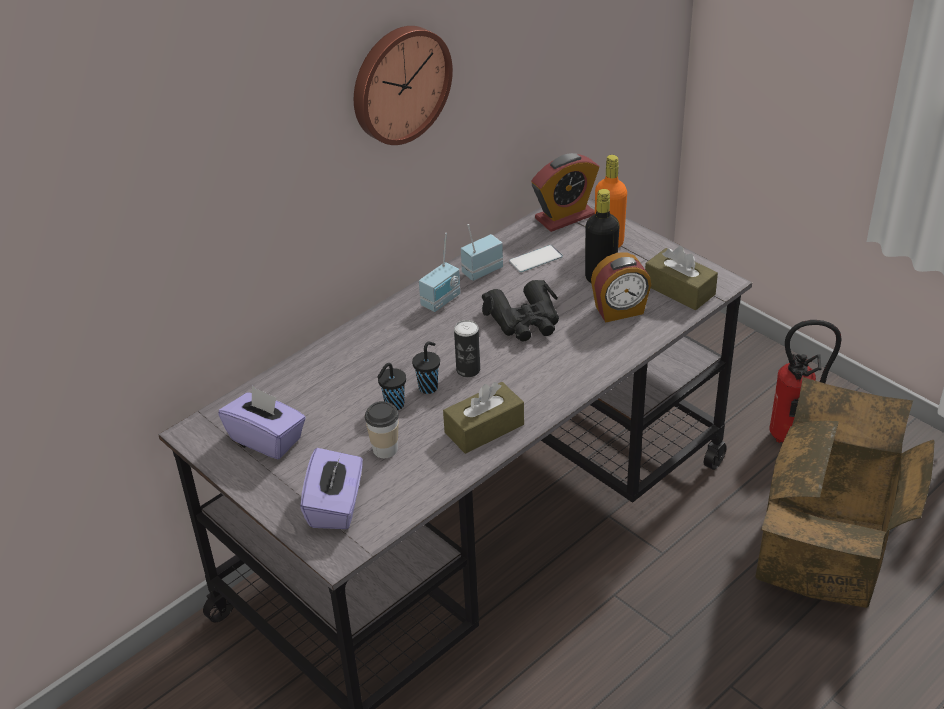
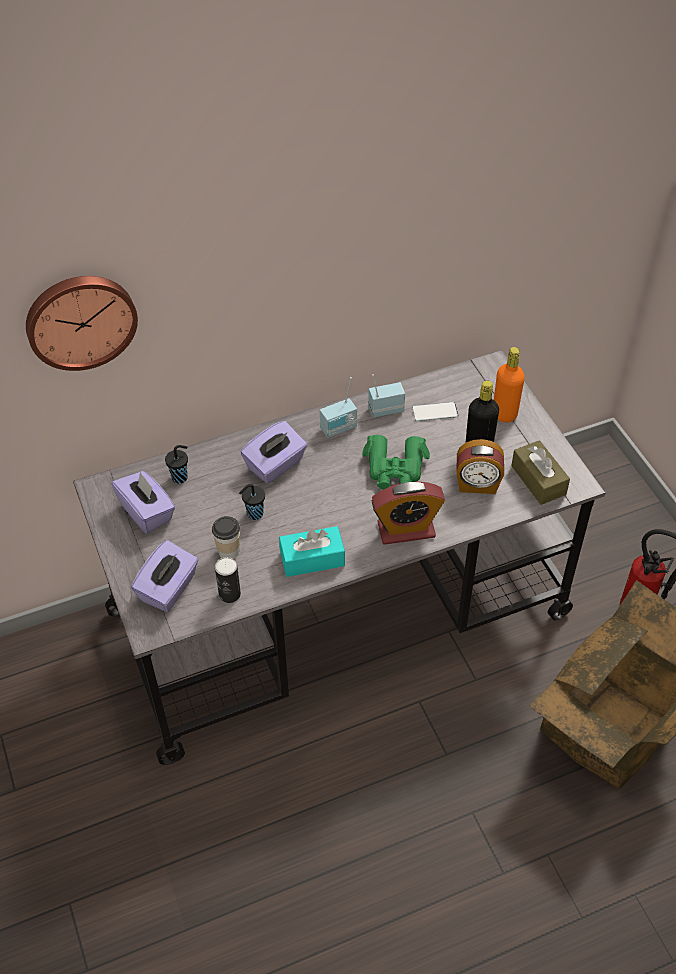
camera: 20 degrees right, 10 degrees up
wall clock [354,26,453,145] -> wall clock moved to [26,276,138,371]
black cup [412,342,440,394] -> black cup moved to [165,445,188,484]
brown tissue box [443,382,524,454] -> turquoise tissue box [279,526,345,577]
can [454,320,480,377] -> can moved to [215,557,241,603]
black binoculars [482,280,559,342] -> green binoculars [362,435,430,490]
alarm clock [531,153,600,232] -> alarm clock moved to [372,482,445,545]
none -> purple tissue box [241,421,307,484]

